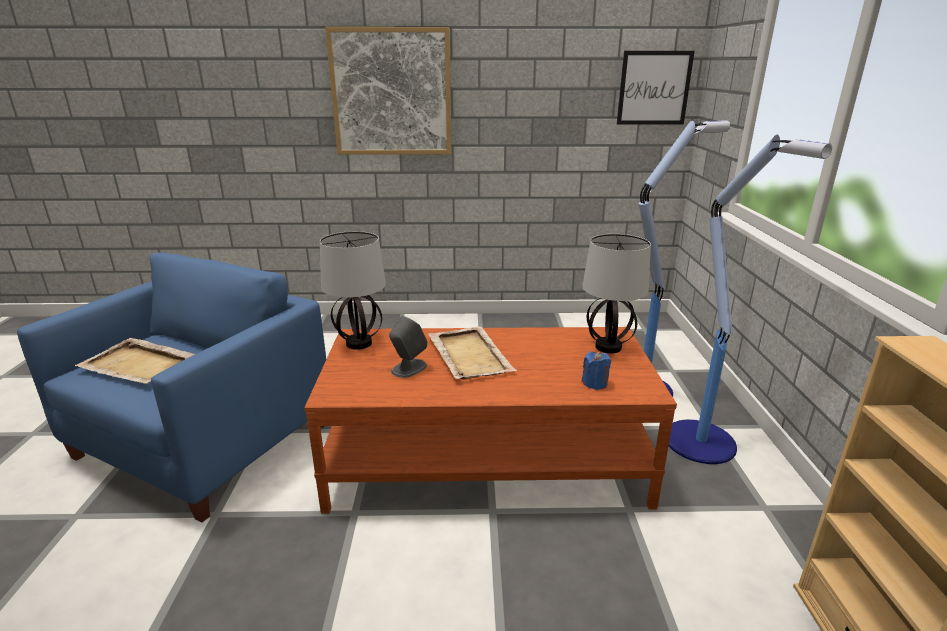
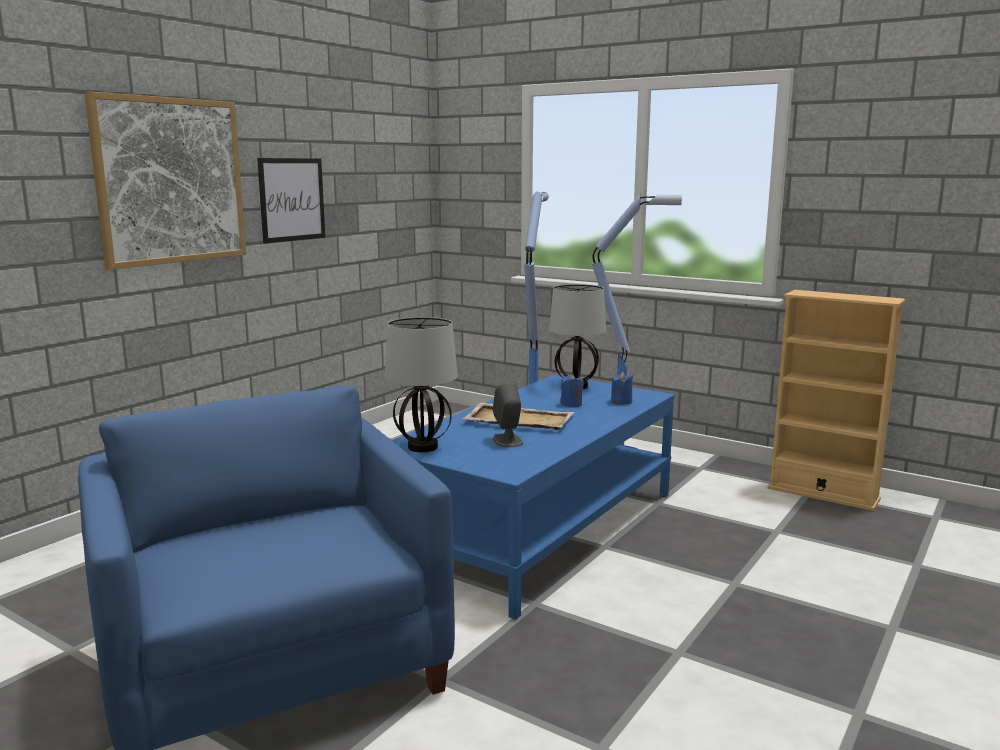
camera: 55 degrees left, 10 degrees down
beige tray [75,338,195,384] -> none
brown coffee table [304,327,677,514] -> blue coffee table [392,375,675,620]
picture [617,51,695,125] -> picture moved to [257,158,325,243]
none -> blue candle [561,374,584,407]

